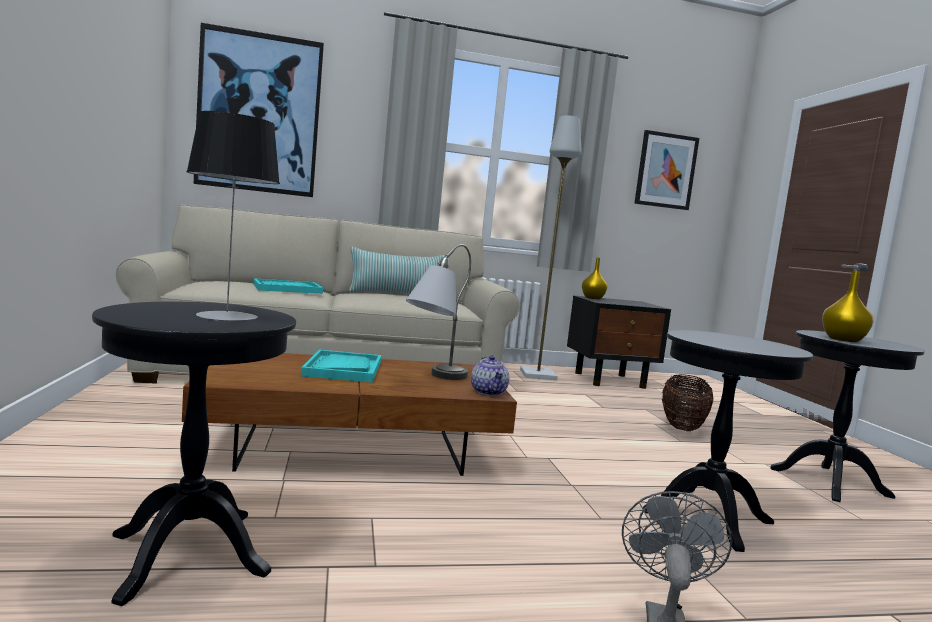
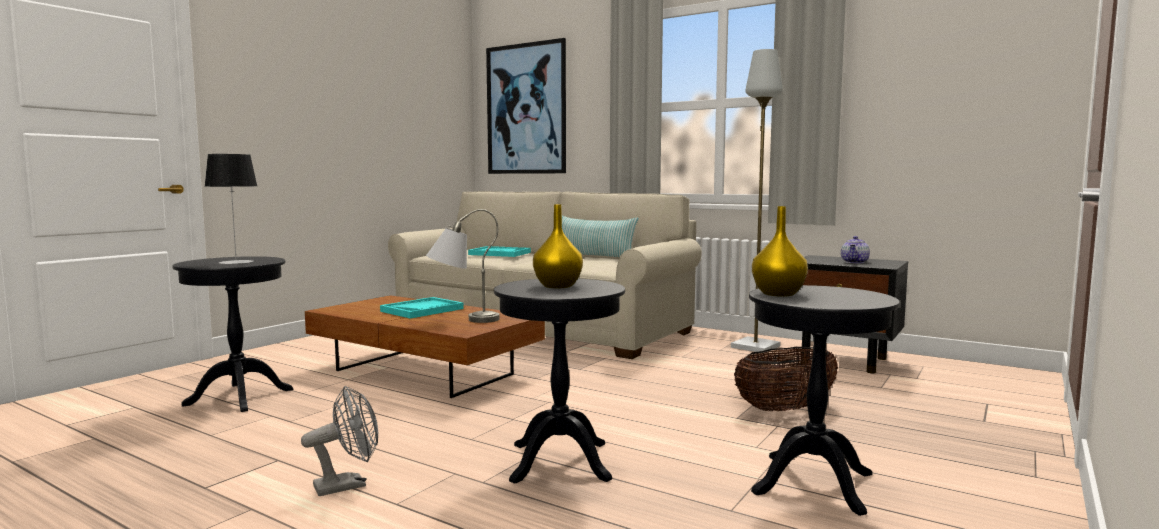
camera: 45 degrees right, 0 degrees up
teapot [471,355,509,396] -> teapot moved to [841,236,870,263]
yellow vase [582,258,608,299] -> yellow vase moved to [533,204,583,288]
picture [634,130,699,210] -> none

